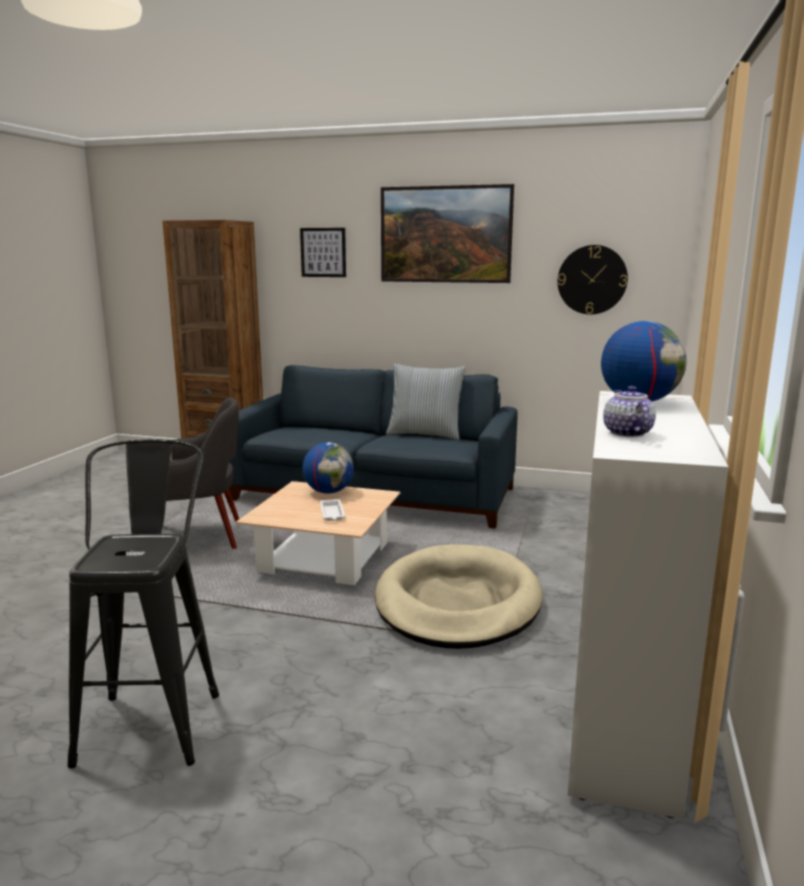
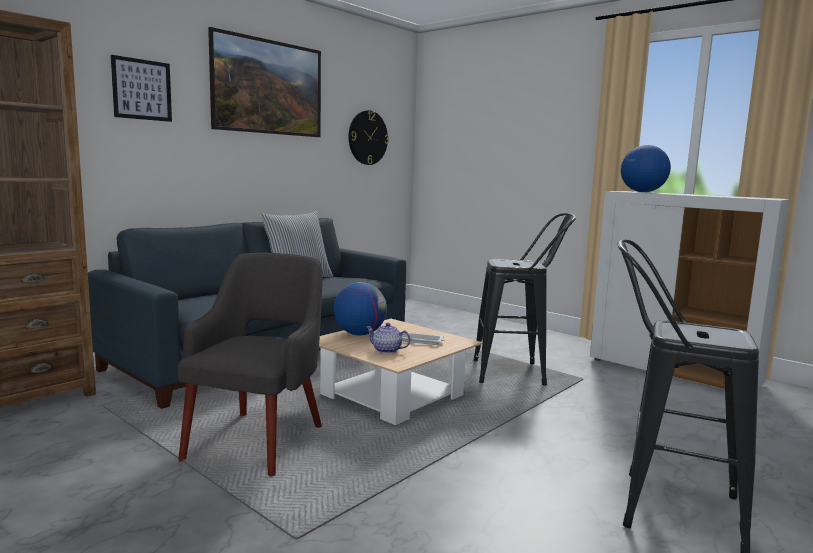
camera: 65 degrees left, 5 degrees down
beige dog bed [375,544,543,649] -> black stool [473,213,576,386]
teapot [603,386,656,437] -> teapot moved to [366,323,411,354]

